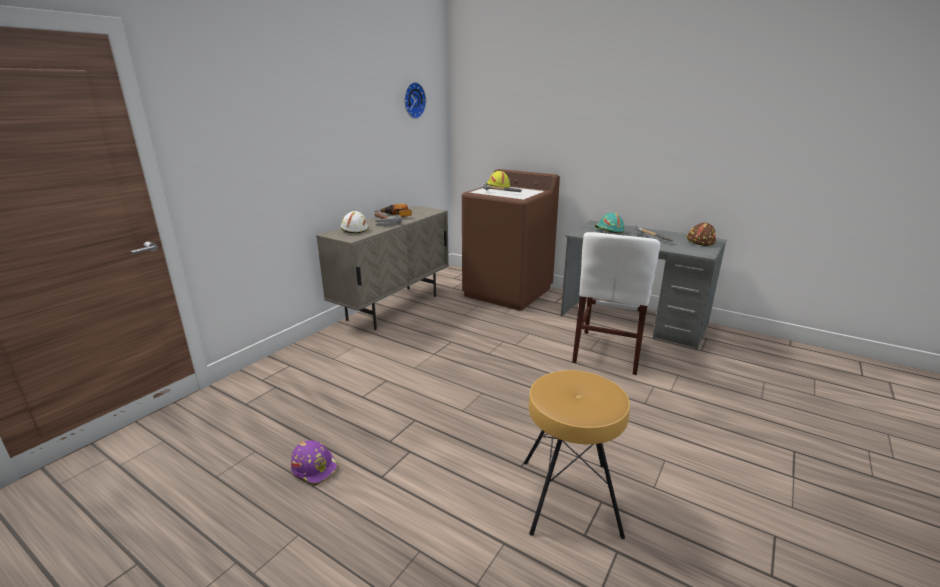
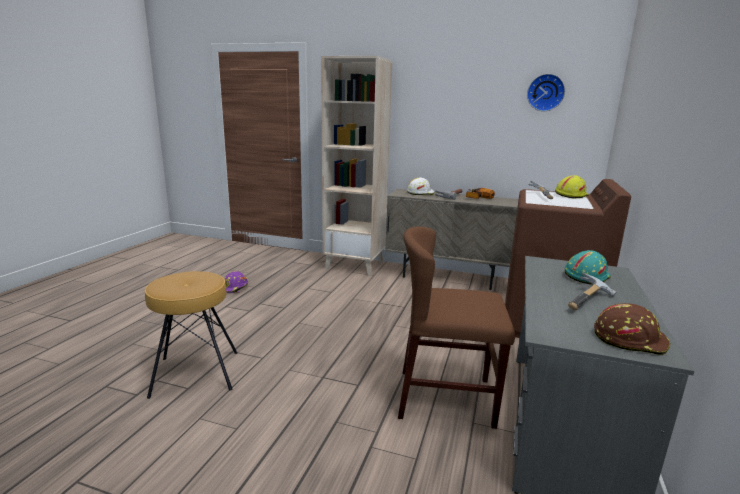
camera: 75 degrees right, 5 degrees down
white chair [572,232,660,375] -> brown chair [398,227,515,429]
none -> beige bookcase [321,56,392,276]

